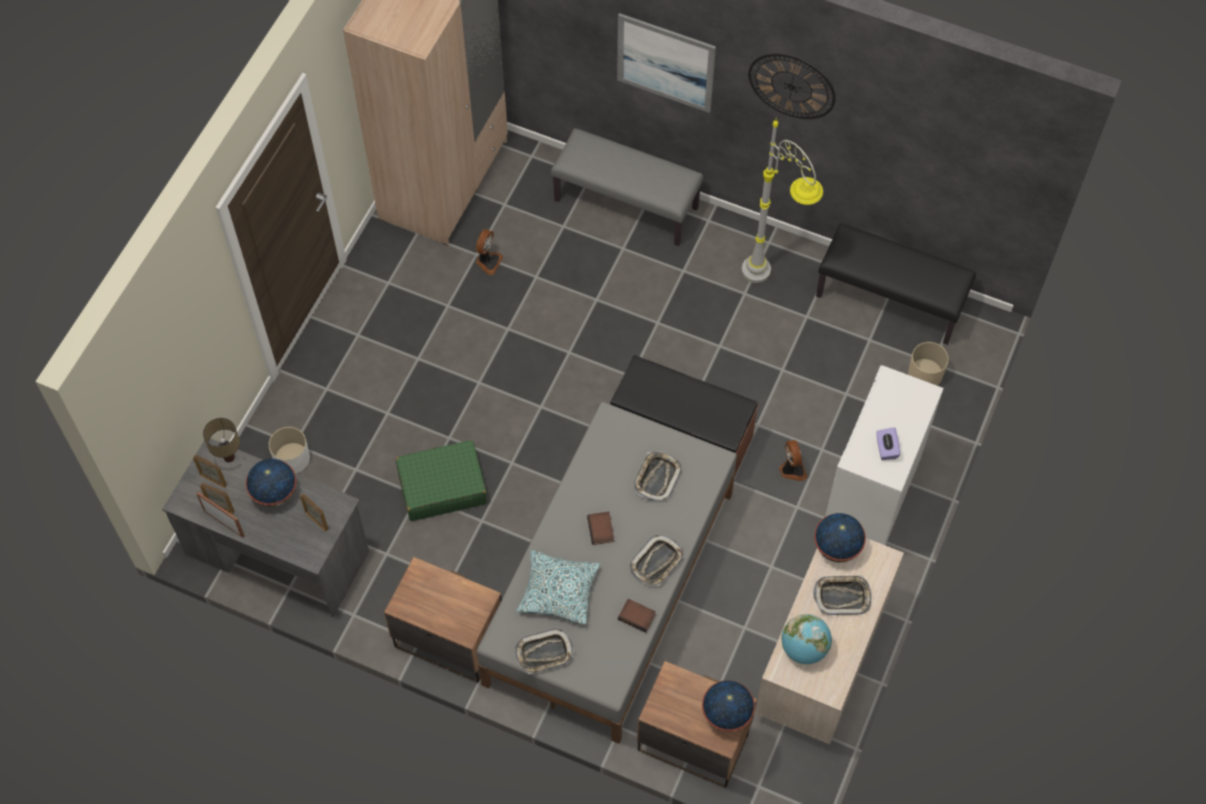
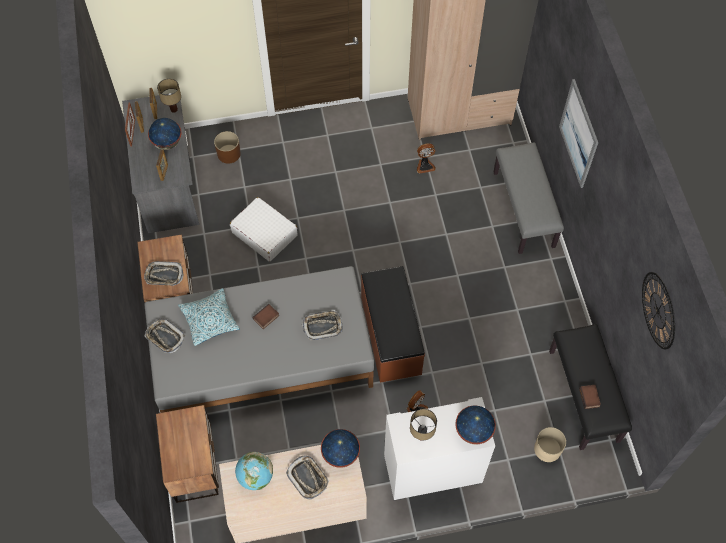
camera: 55 degrees right, 0 degrees up
white planter [269,427,310,473] -> brown planter [214,131,241,164]
green suitcase [396,440,487,521] -> white suitcase [230,197,297,262]
book [618,599,656,633] -> book moved to [579,385,601,409]
tray [630,534,684,586] -> tray moved to [144,261,184,286]
globe [702,680,755,732] -> globe moved to [455,406,496,445]
grey floor lamp [742,118,823,283] -> none
wall clock [748,54,836,119] -> wall clock moved to [642,272,675,349]
purple tissue box [876,427,900,460] -> table lamp [410,409,437,441]

